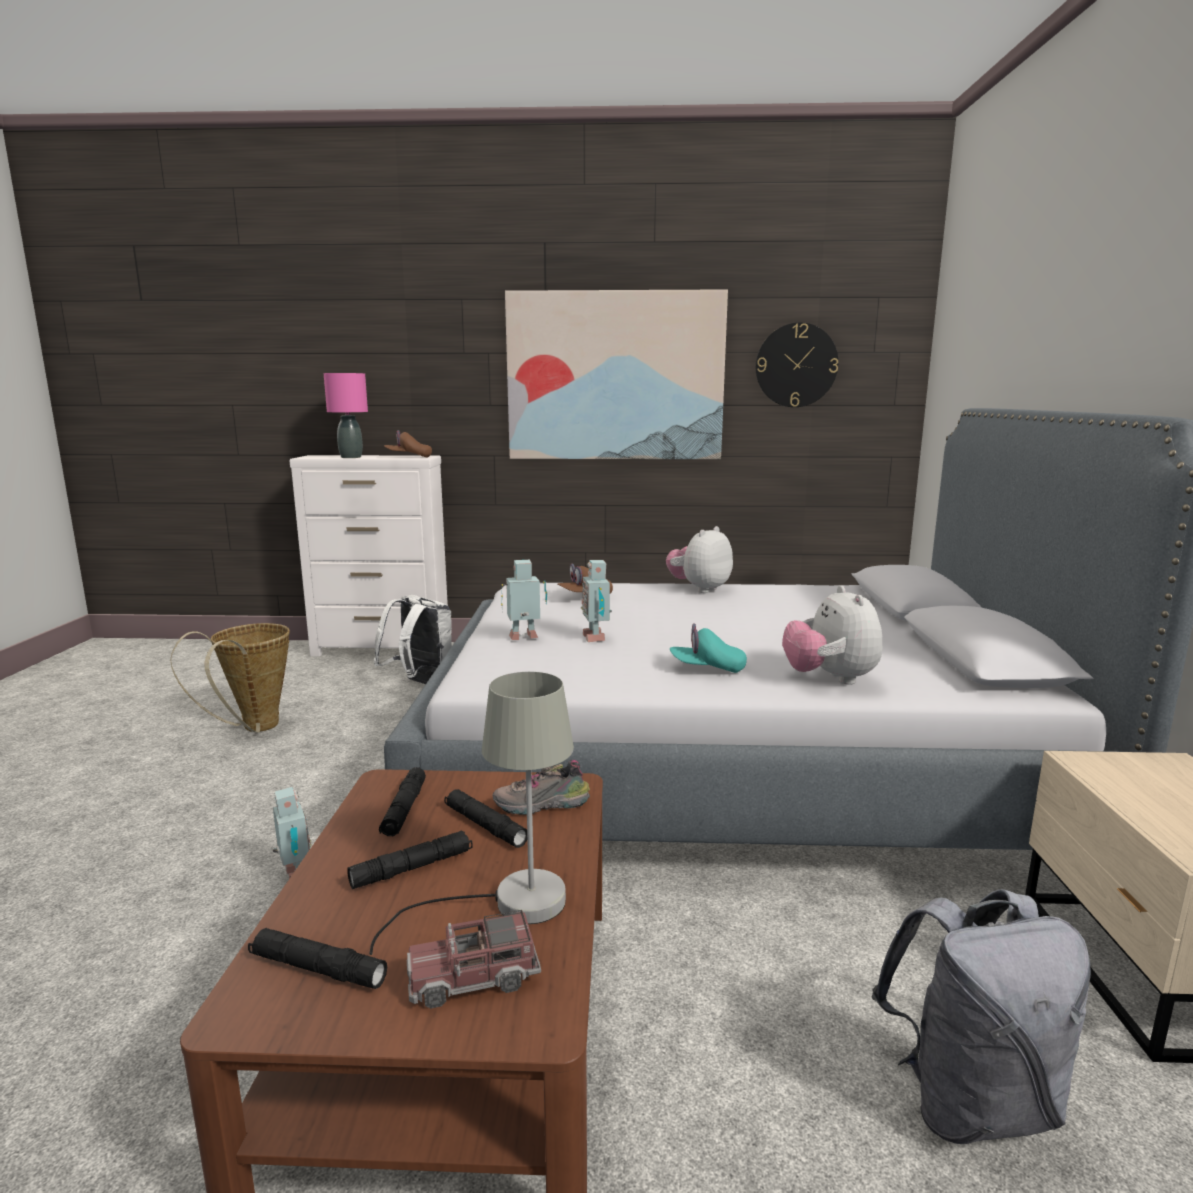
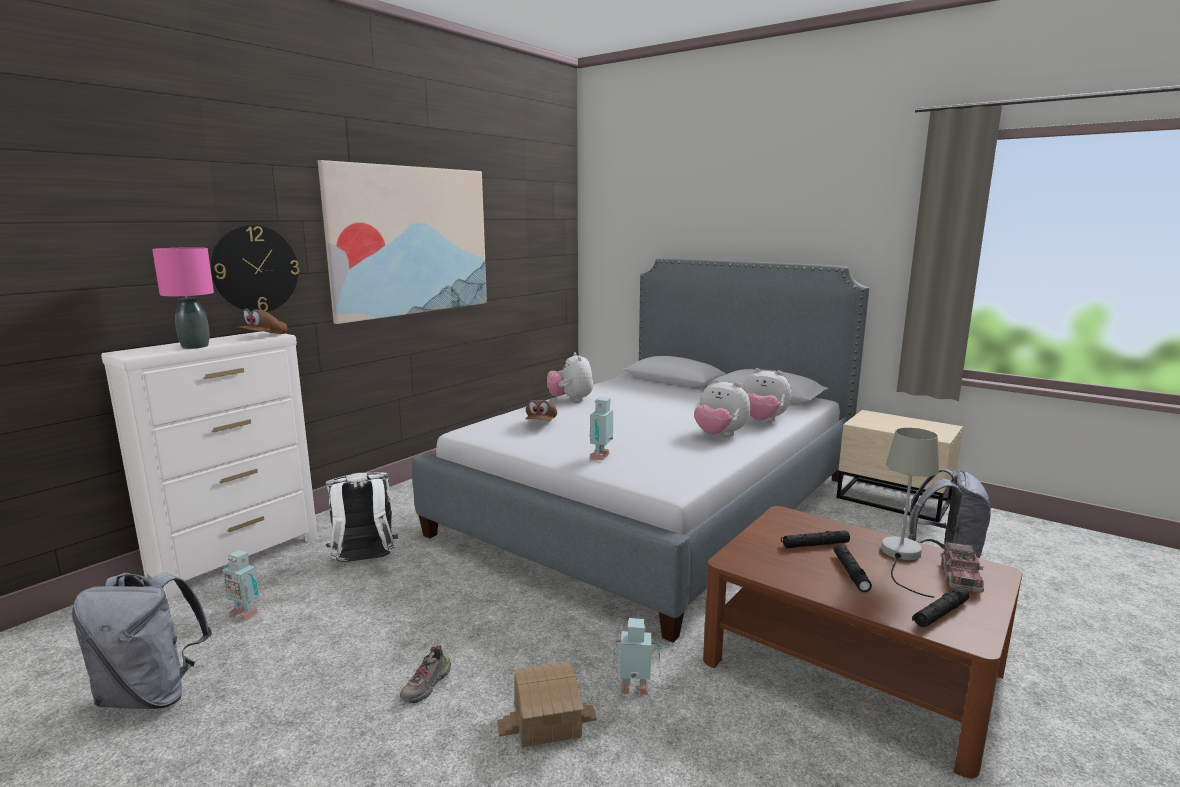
camera: 55 degrees left, 0 degrees up
basket [171,623,290,733] -> none
black flashlight [379,767,426,836] -> none
shoe [492,760,590,815] -> shoe moved to [400,645,451,703]
toy robot [581,560,612,642] -> toy robot moved to [222,550,260,621]
turquoise cap [670,623,747,673] -> plush toy [694,379,751,436]
wall clock [756,322,838,407] -> wall clock moved to [211,225,299,312]
none -> grey backpack [72,572,212,709]
none -> toy house [497,661,597,747]

